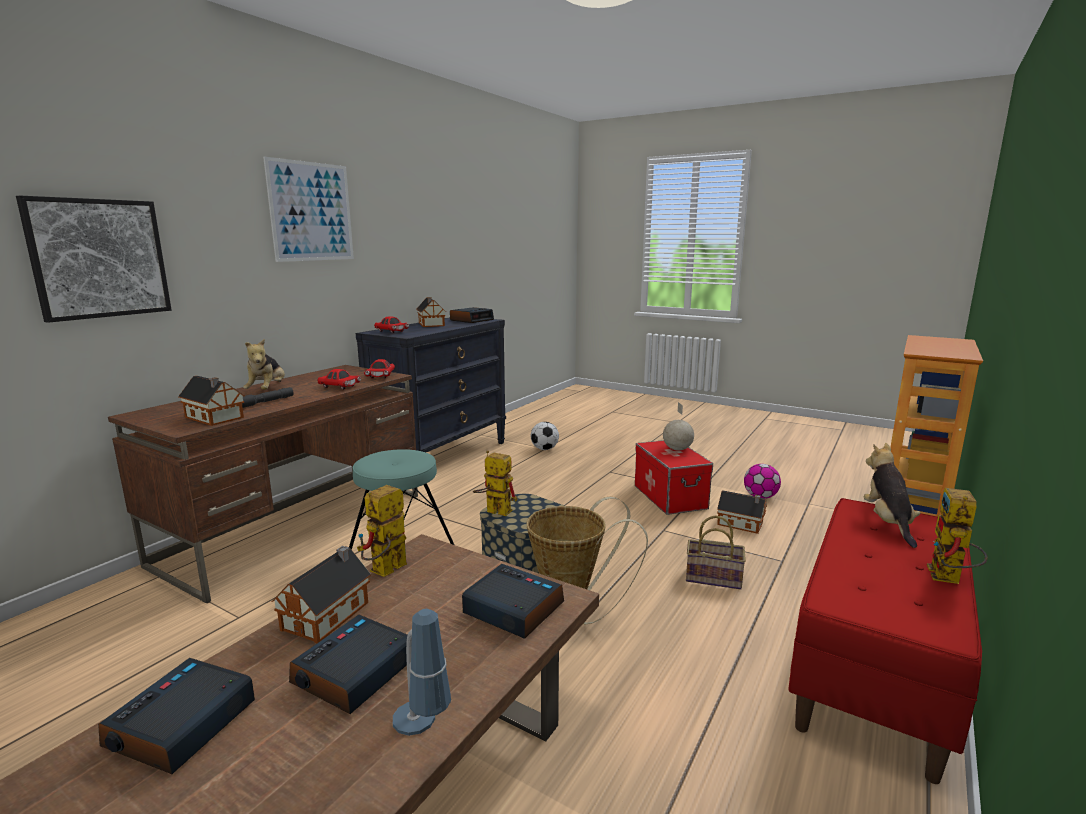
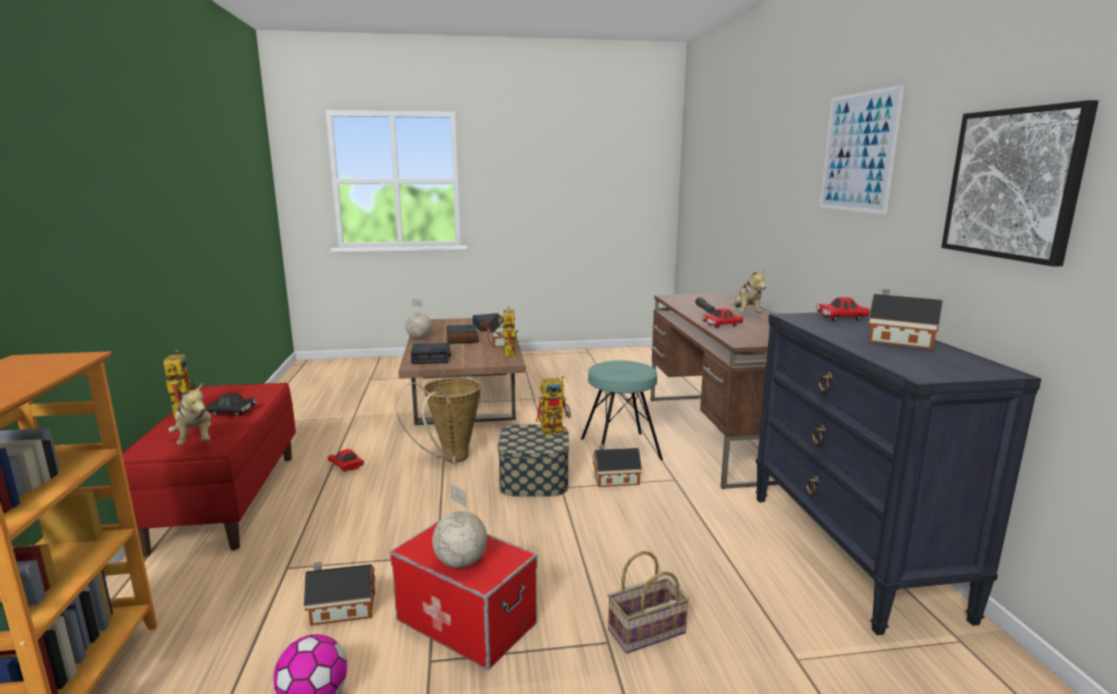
camera: 140 degrees right, 0 degrees up
picture [16,196,172,323] -> picture moved to [941,100,1099,267]
toy house [178,376,245,426] -> toy house moved to [592,444,642,487]
plush toy [243,339,285,390] -> plush toy turned 135 degrees counterclockwise [730,269,766,313]
red toy car [364,359,395,379] -> red toy car moved to [328,449,364,472]
table lamp [393,609,451,736] -> globe [405,298,432,339]
alarm clock [450,307,494,323] -> none
football [531,422,559,450] -> none
basket [686,515,746,590] -> basket moved to [608,551,689,653]
none -> black toy car [206,393,256,416]

